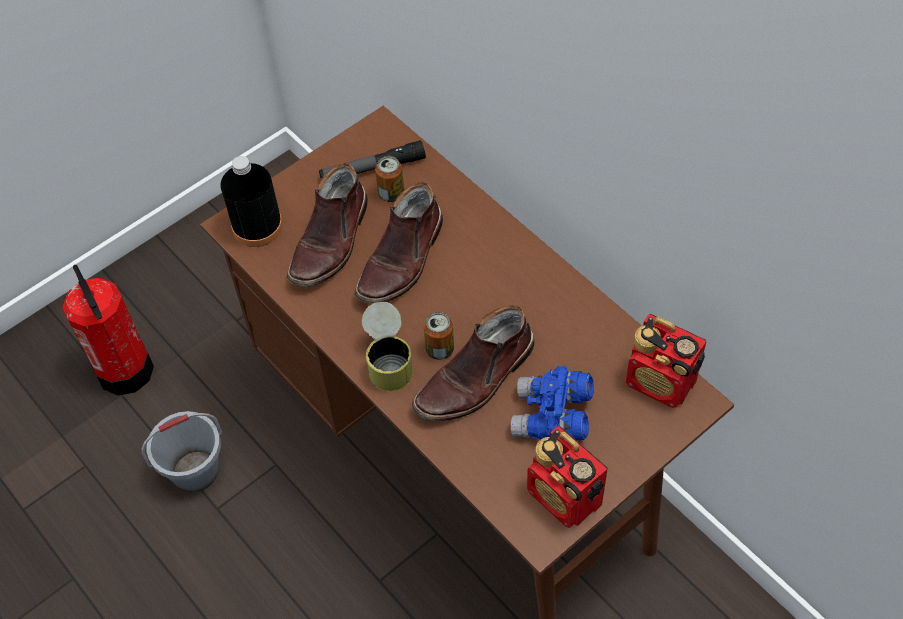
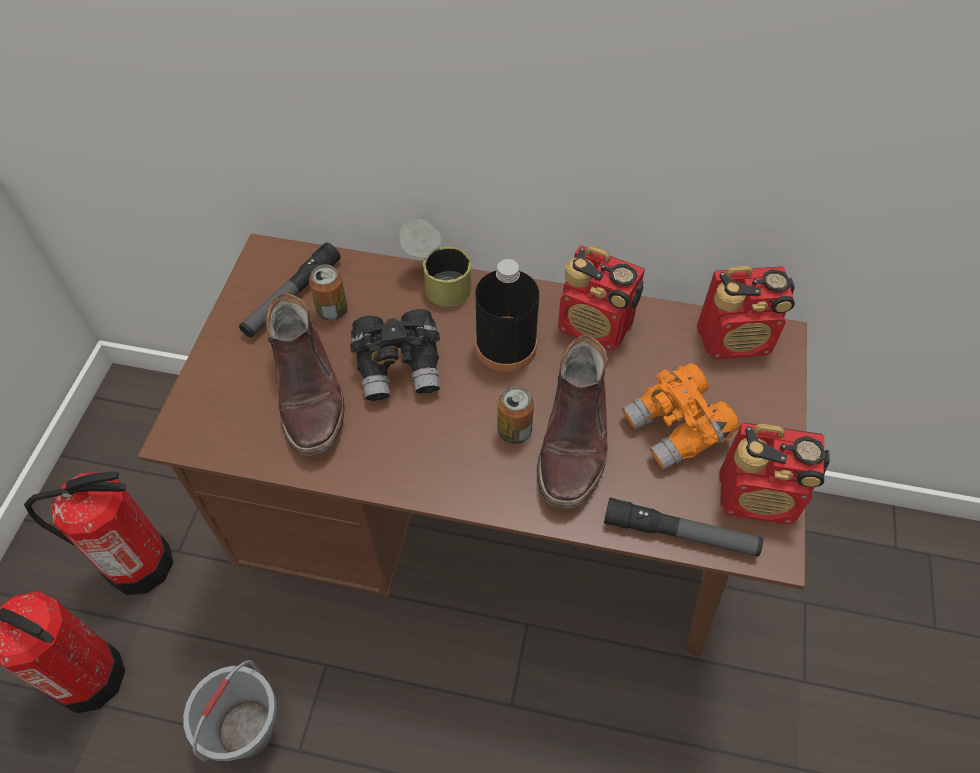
camera: 40 degrees left, 0 degrees up
black bottle [220,156,283,247] -> black bottle moved to [475,259,539,372]
brown boot [355,181,443,304] -> black binoculars [350,309,440,401]
can [362,302,413,392] -> can moved to [399,219,472,307]
blue binoculars [511,366,594,441] -> orange binoculars [622,363,739,470]
none -> fire extinguisher [24,471,173,595]
none -> radio [558,245,645,351]
none -> flashlight [604,498,763,557]

